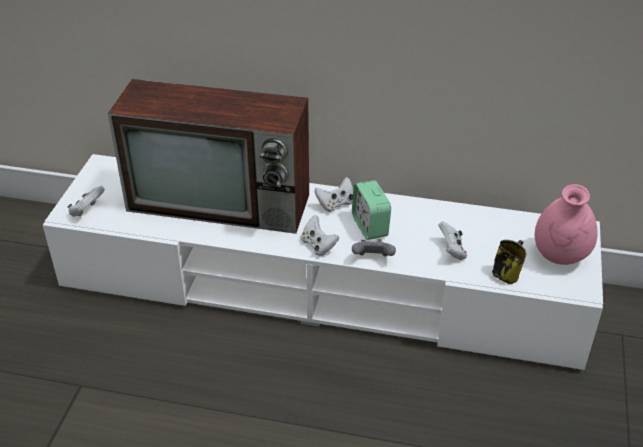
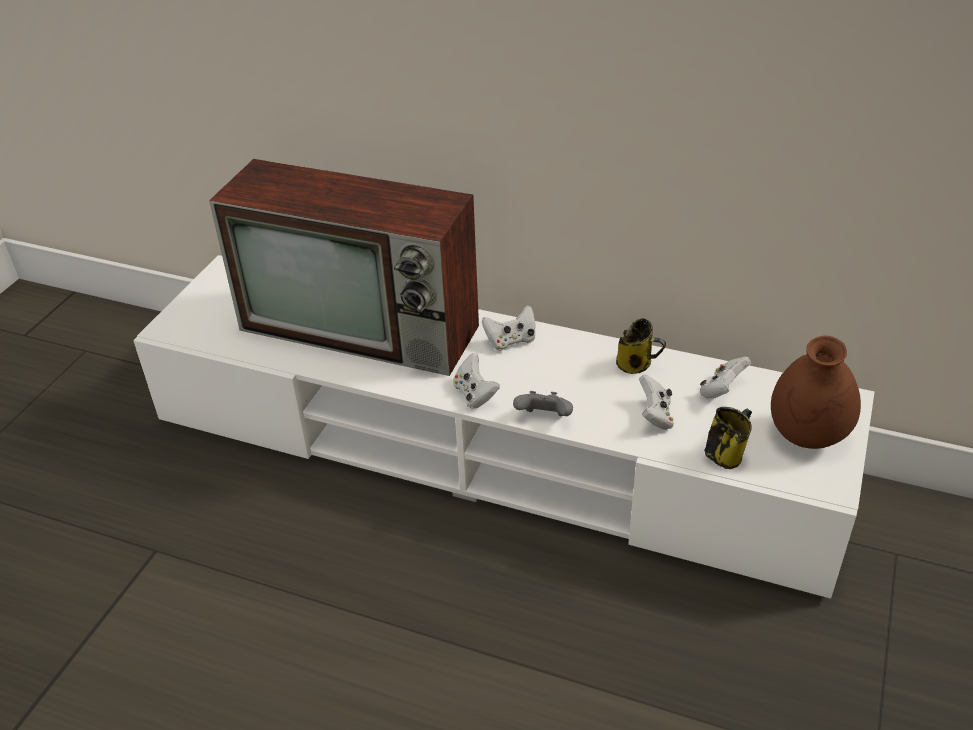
camera: 10 degrees right, 0 degrees up
white game controller [68,186,105,217] -> white game controller moved to [700,356,751,398]
alarm clock [352,180,391,240] -> none
pink vase [535,184,598,265] -> brown vase [771,336,861,449]
none -> mug [616,318,666,374]

